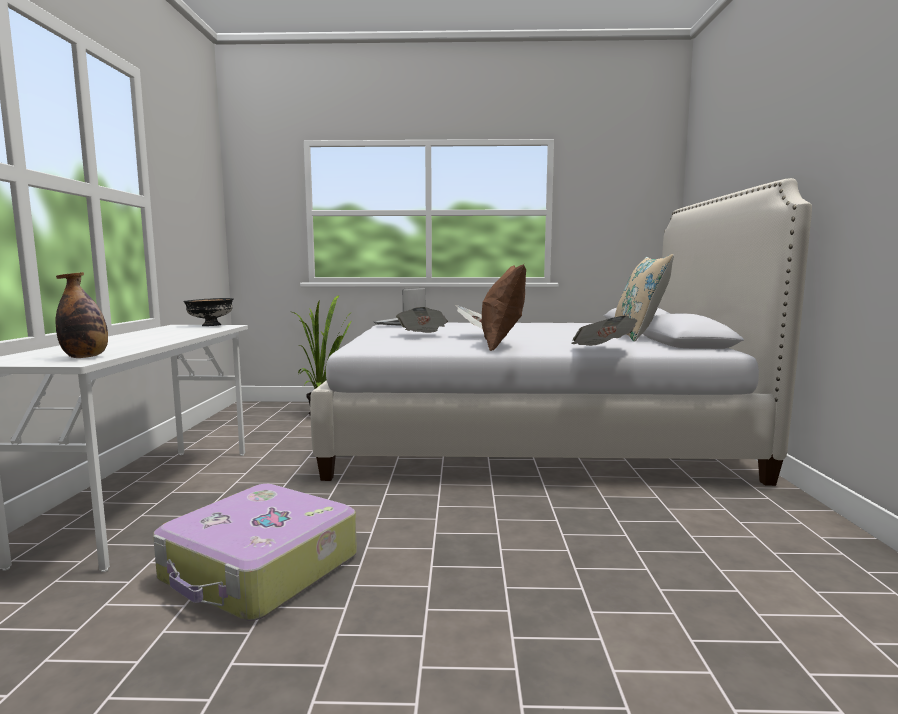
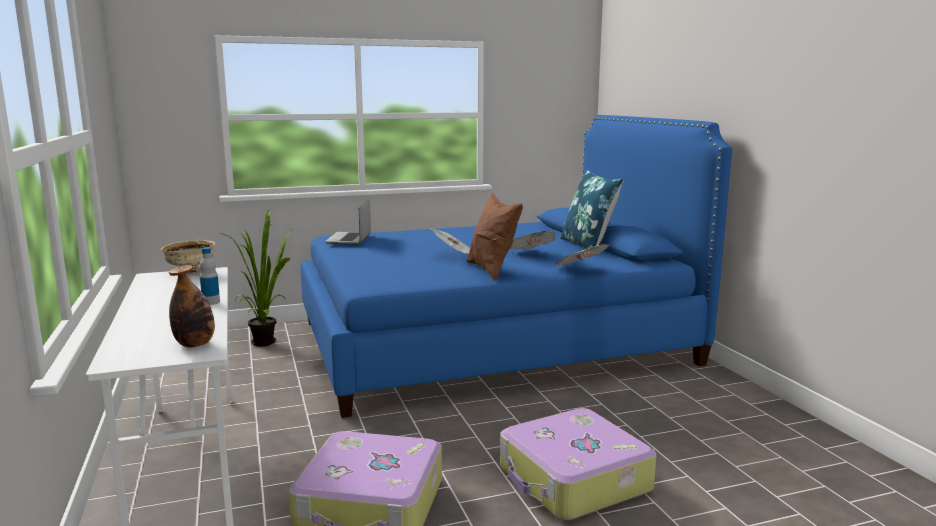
camera: 20 degrees left, 5 degrees up
black bowl [183,298,233,326] -> beige bowl [161,240,215,275]
white bed [310,178,812,486] -> blue bed [301,115,732,418]
newspaper [396,307,448,333] -> newspaper moved to [510,231,556,250]
beige pillow [615,254,674,342] -> blue pillow [560,170,624,249]
none -> bottle [200,247,220,305]
none -> suitcase [500,408,656,520]

